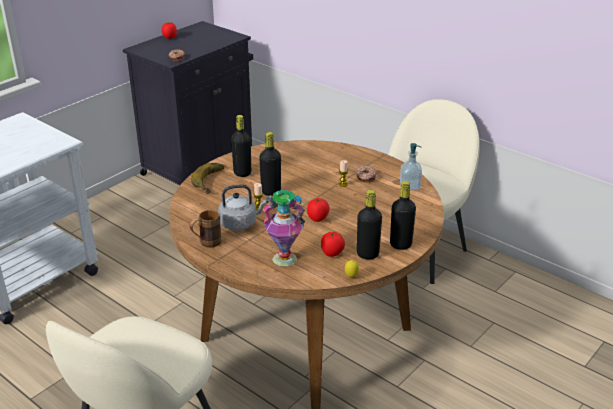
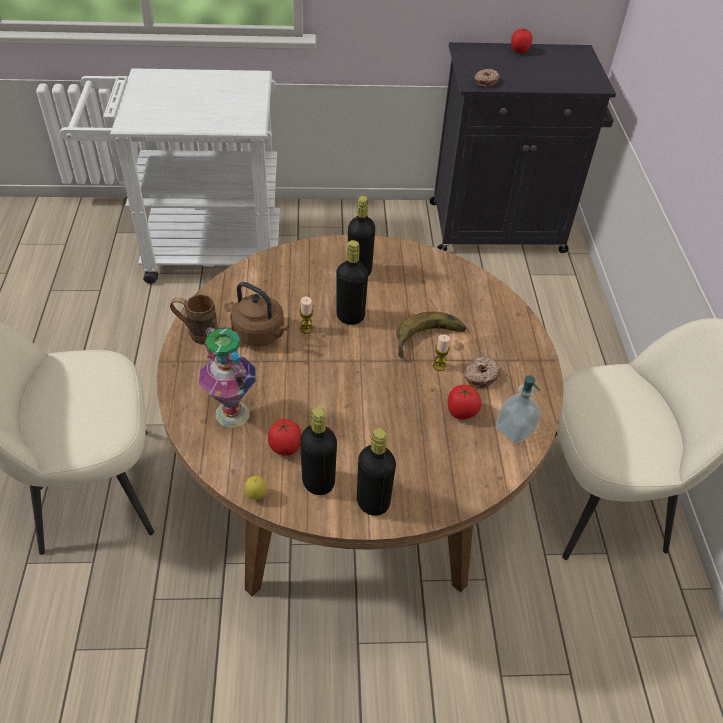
camera: 45 degrees right, 15 degrees up
banana [191,163,224,194] -> banana moved to [396,312,466,358]
grey kettle [218,184,267,231] -> brown kettle [230,282,289,346]
tomato [307,198,330,222] -> tomato moved to [448,385,482,419]

